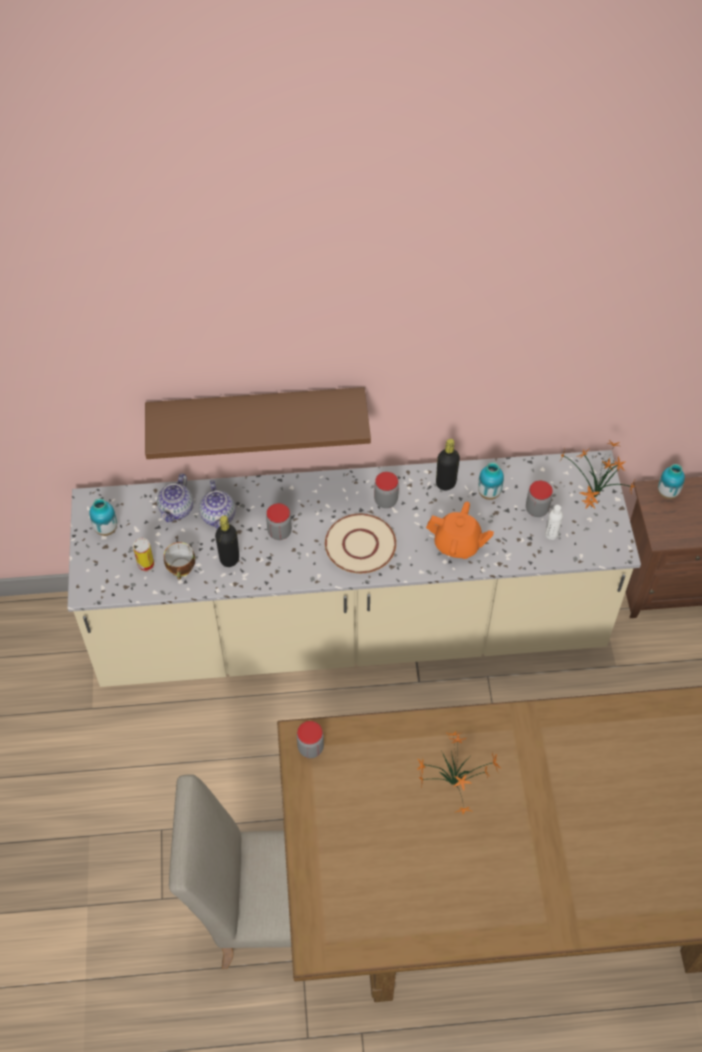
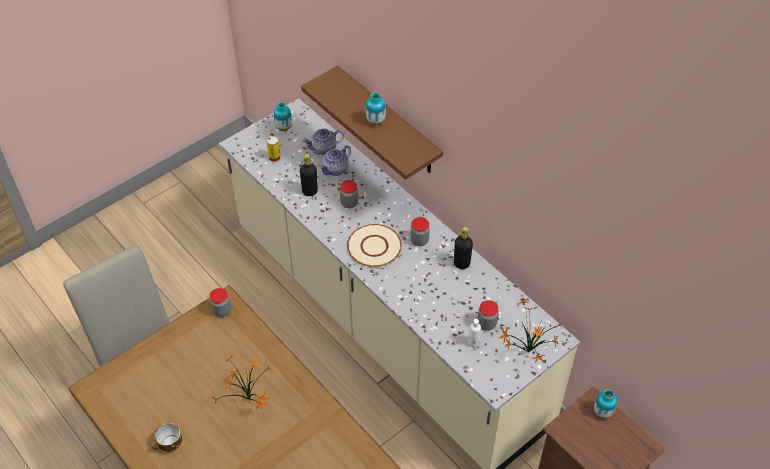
camera: 55 degrees right, 5 degrees down
cup [164,542,195,580] -> cup moved to [152,423,182,452]
orange teapot [426,502,494,559] -> none
vase [478,463,504,500] -> vase moved to [366,92,386,125]

